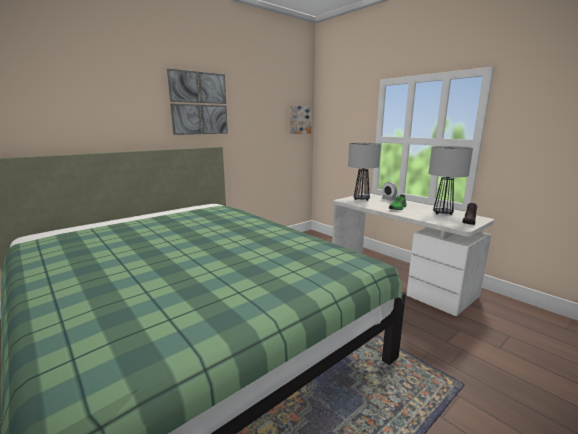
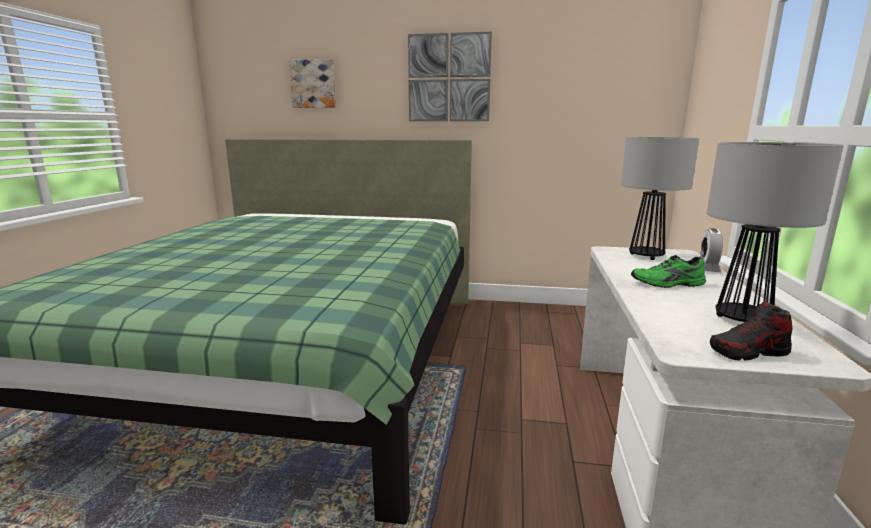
camera: 50 degrees right, 0 degrees up
picture [290,106,311,134] -> picture moved to [289,59,336,108]

